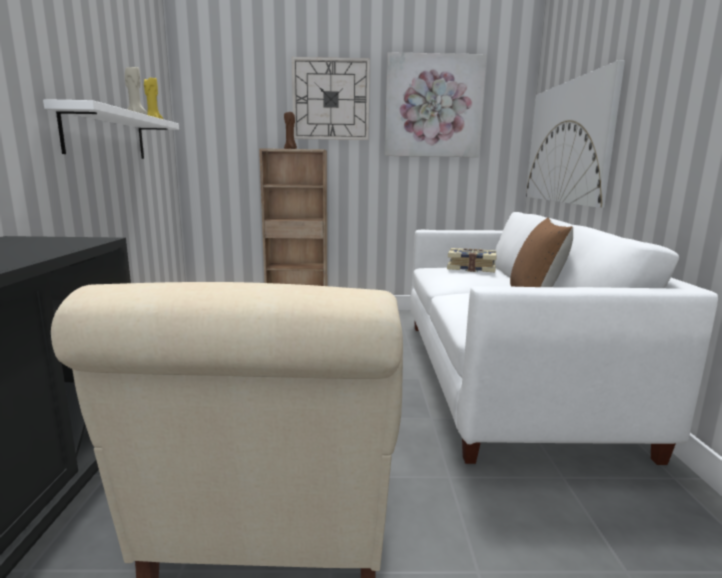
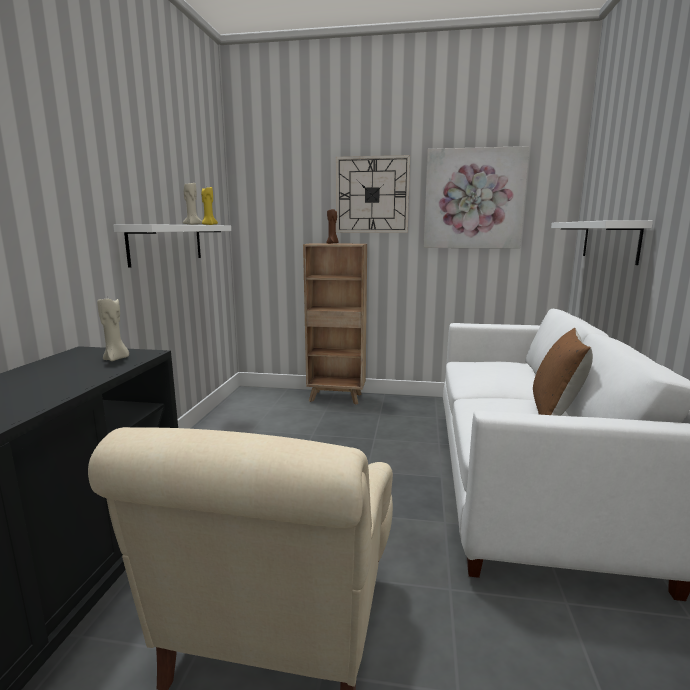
camera: 10 degrees right, 0 degrees up
book [447,248,497,272] -> none
picture [526,60,625,208] -> white shelf [551,220,653,265]
none -> beige candle [97,296,129,361]

